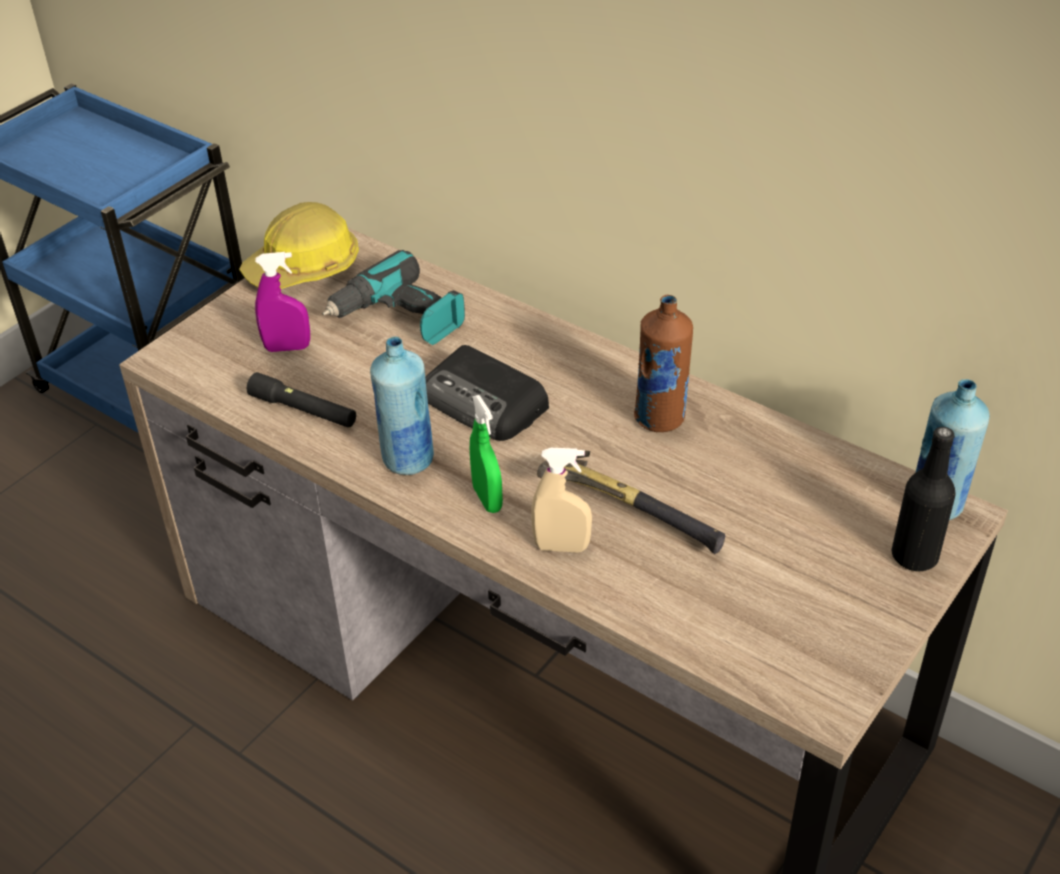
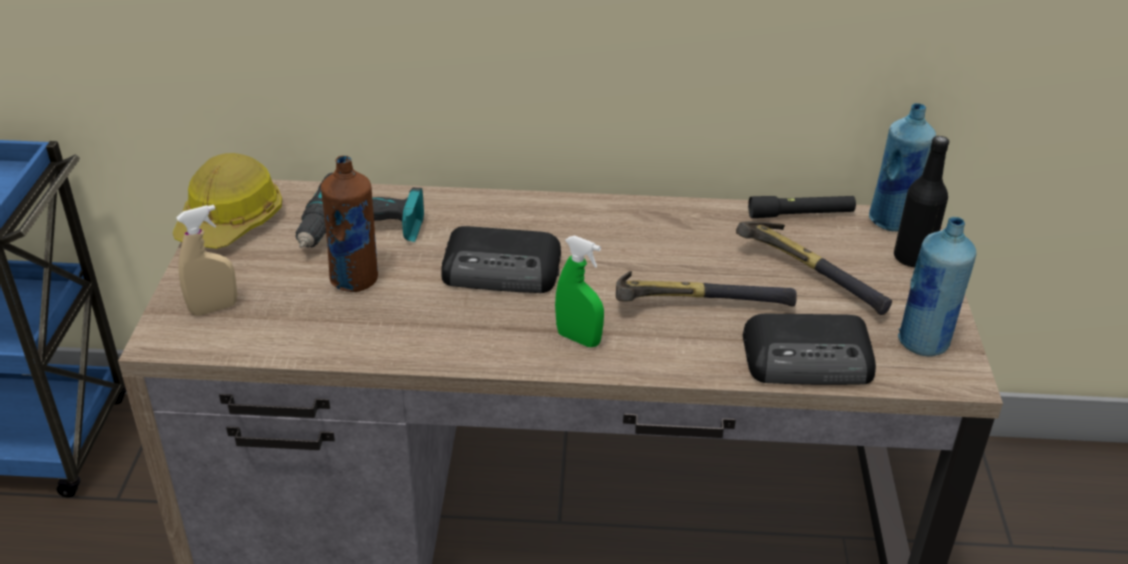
camera: 35 degrees left, 5 degrees down
black flashlight [247,372,356,428] -> black flashlight moved to [748,196,856,218]
purple spray bottle [255,252,310,352] -> none
blue bottle [370,337,434,475] -> blue bottle moved to [898,217,976,356]
beige spray bottle [531,448,592,553] -> beige spray bottle moved to [176,205,238,316]
brown bottle [634,295,693,432] -> brown bottle moved to [321,156,378,292]
none -> hammer [736,221,892,315]
none -> radio [743,314,876,385]

